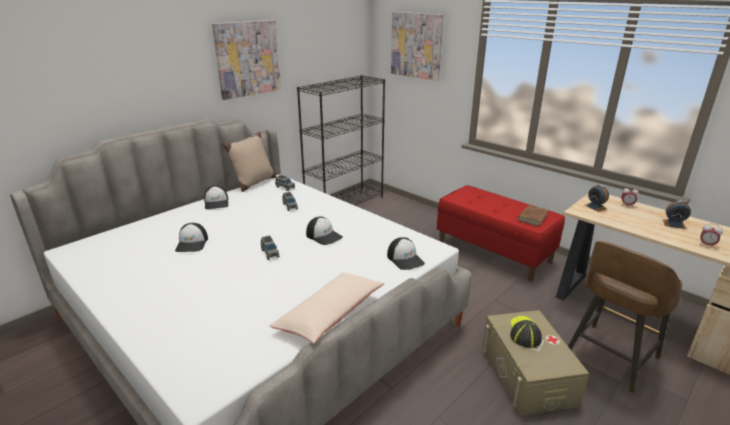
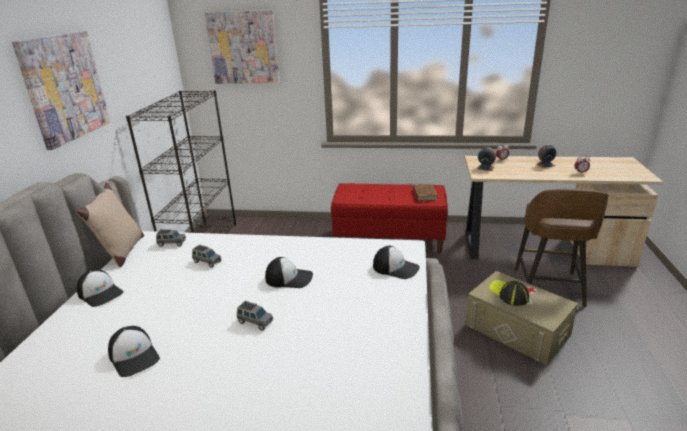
camera: 35 degrees left, 0 degrees up
beige pillow [269,273,384,343] -> none

